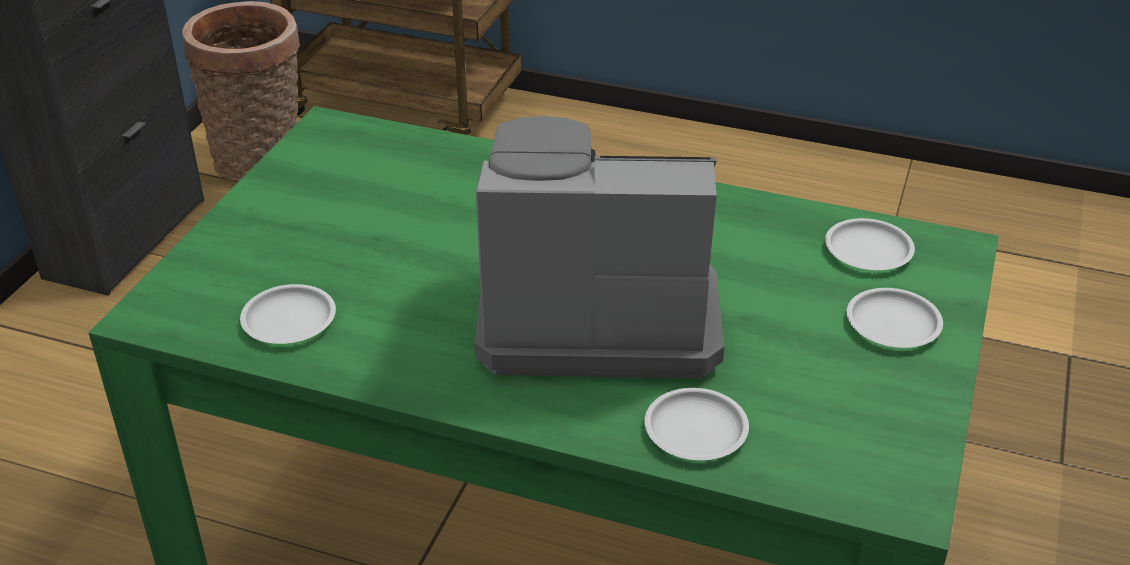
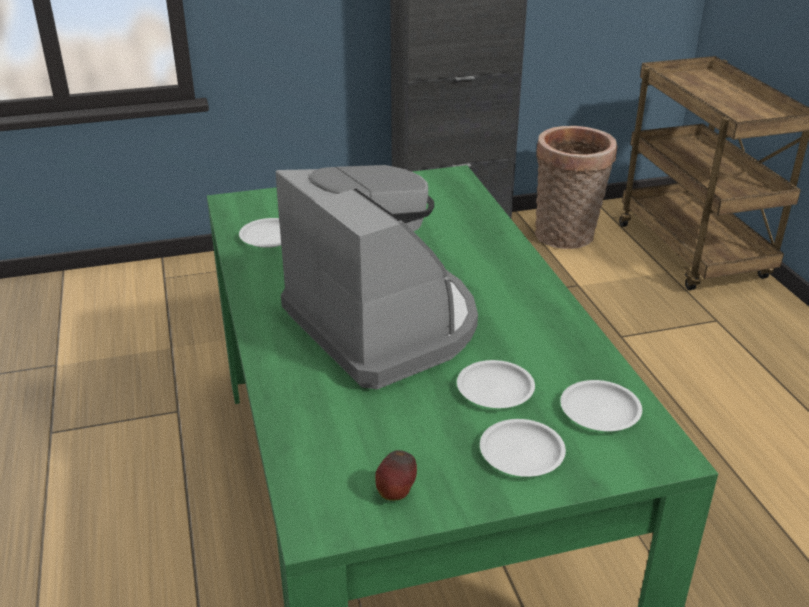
camera: 55 degrees right, 5 degrees down
white plate [644,388,749,460] -> white plate moved to [457,360,535,408]
none -> apple [375,450,417,501]

